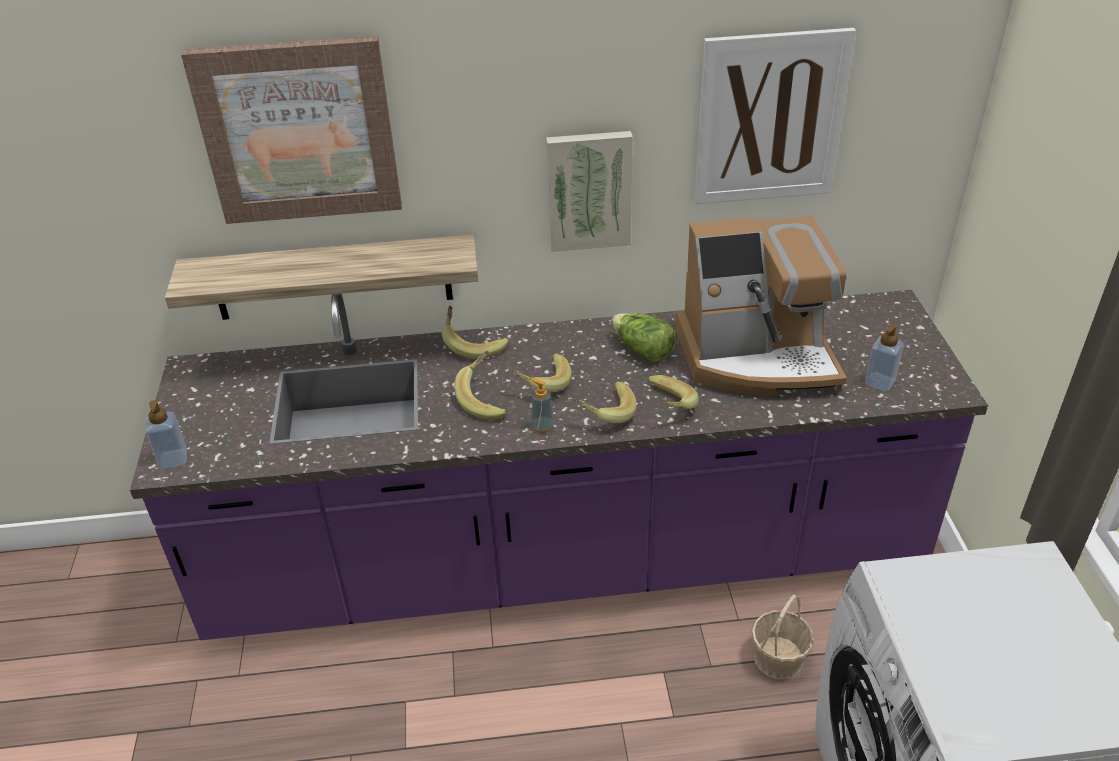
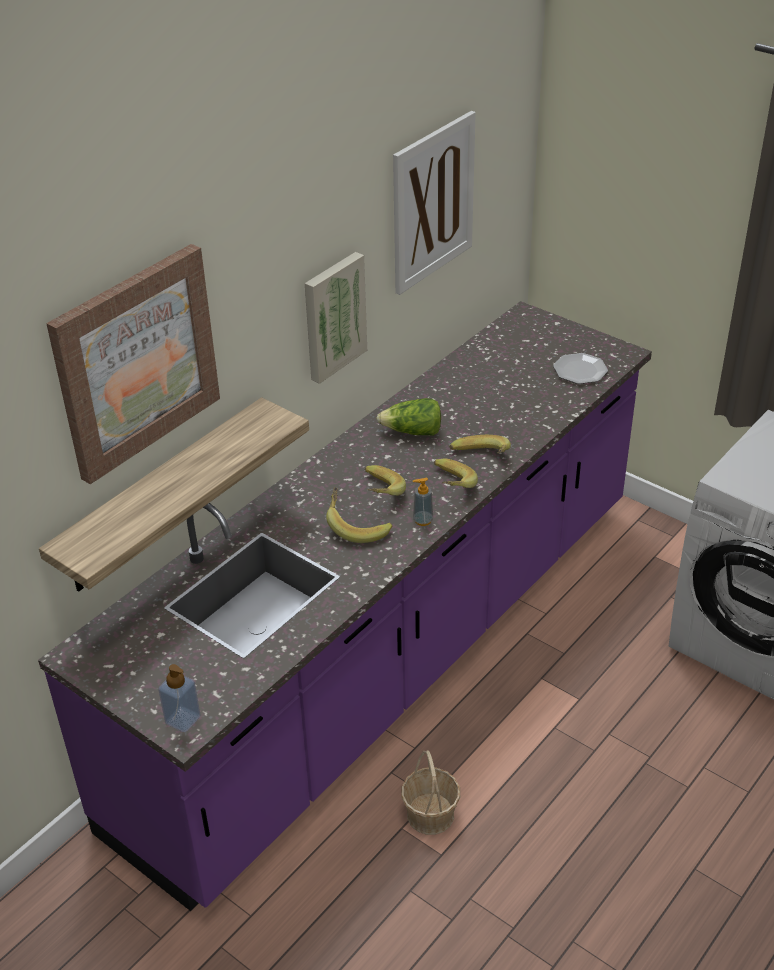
camera: 45 degrees left, 0 degrees up
banana [442,306,509,359] -> none
coffee machine [675,216,847,396] -> none
basket [751,594,814,679] -> basket moved to [401,750,460,835]
soap dispenser [865,324,904,392] -> plate [553,353,608,384]

